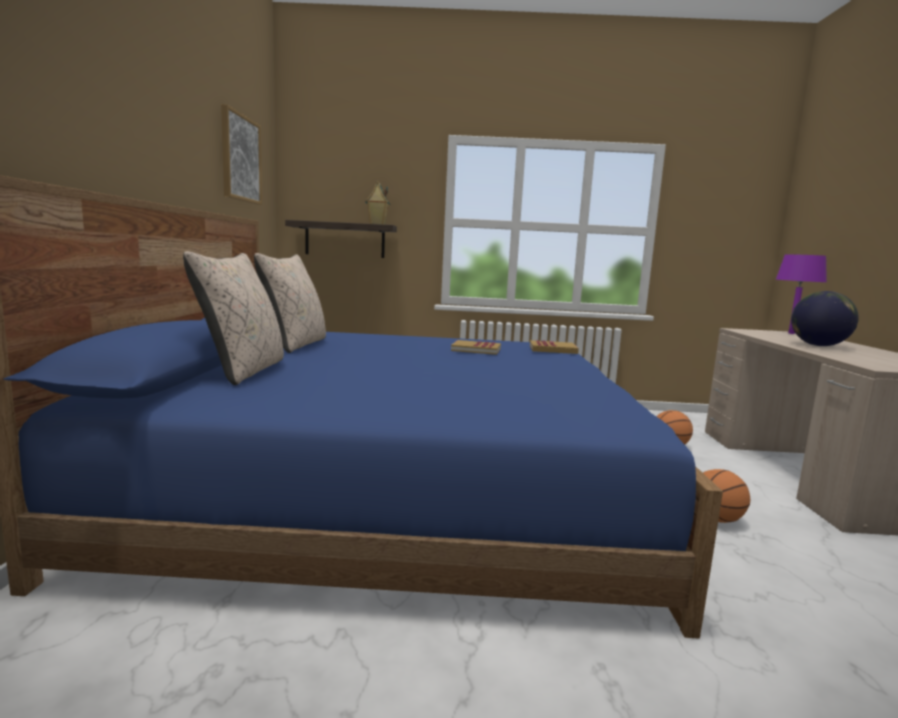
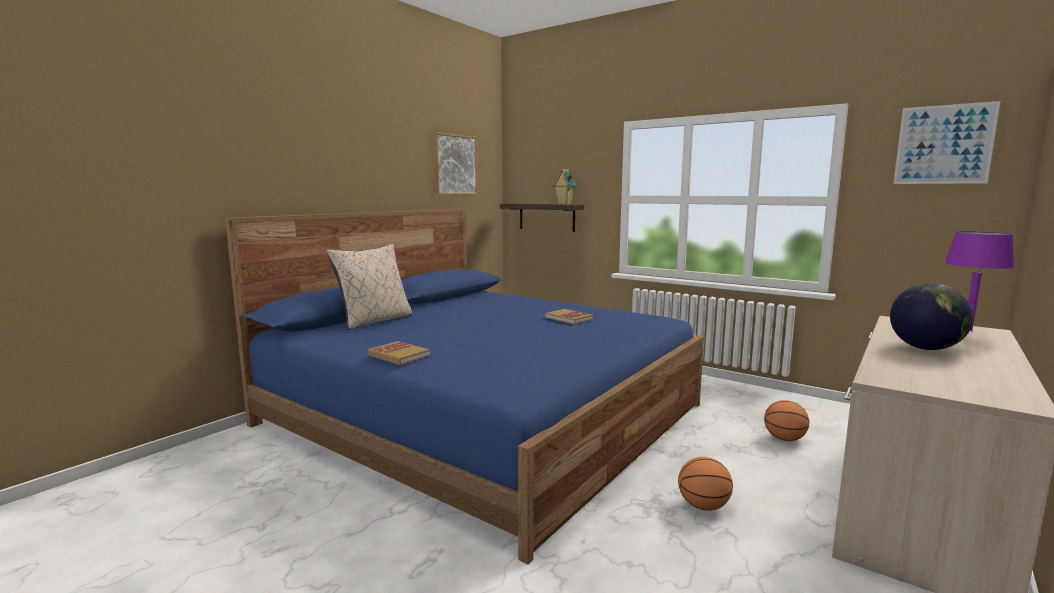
camera: 35 degrees right, 0 degrees up
beige pillow [254,253,326,353] -> none
book [530,340,579,354] -> book moved to [368,341,430,365]
none -> picture [893,101,1000,184]

